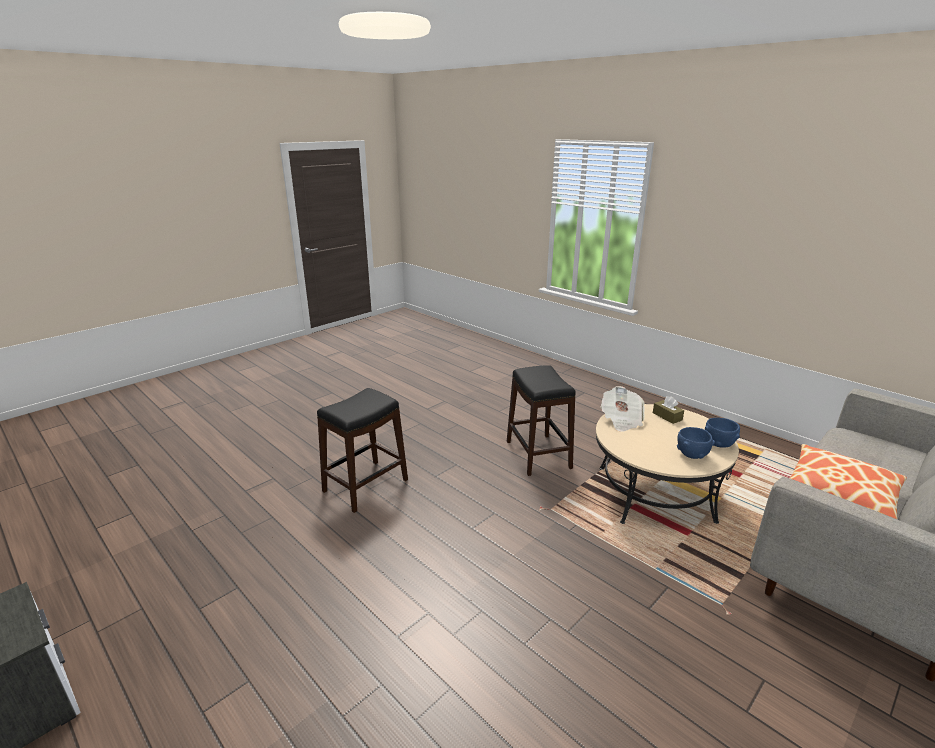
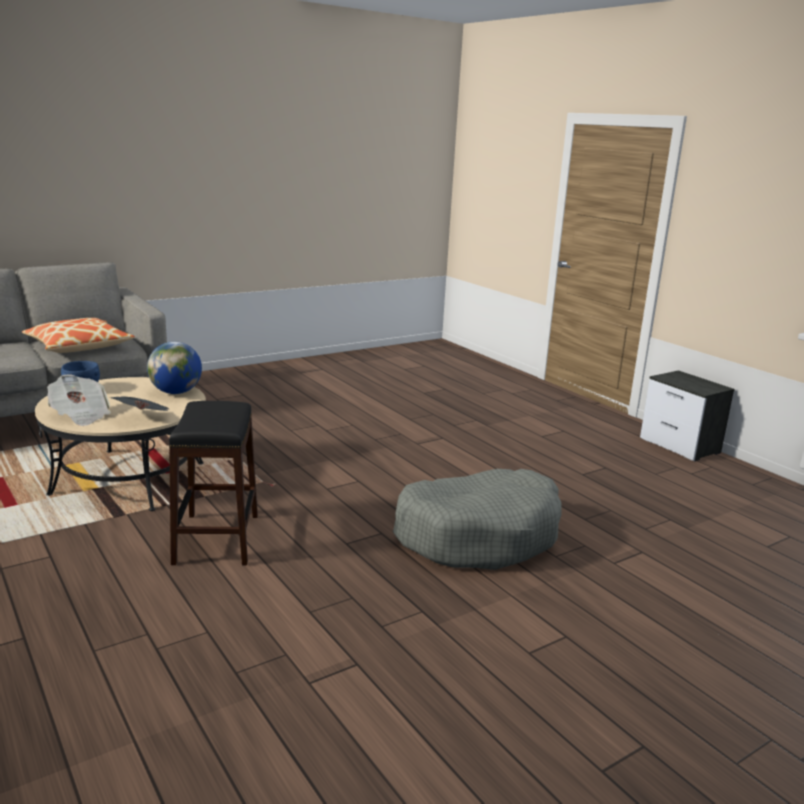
camera: 170 degrees left, 5 degrees down
black stool [317,388,408,513] -> grey dog bed [393,469,561,570]
brown tissue box [653,396,684,424] -> newspaper [47,374,111,426]
blue bowl [677,427,715,459] -> none
none -> globe [147,342,202,394]

